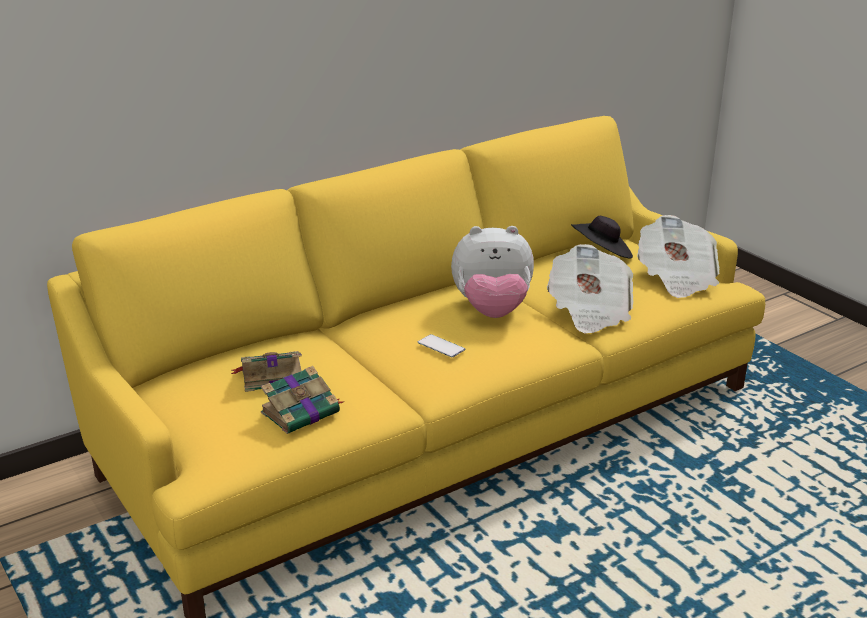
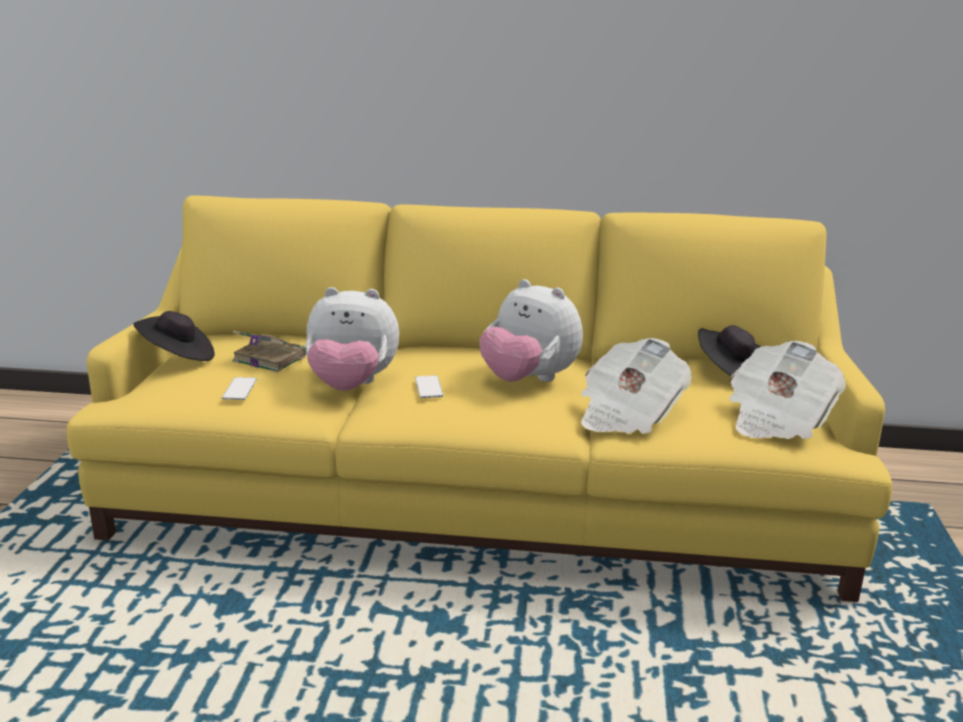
camera: 40 degrees right, 5 degrees down
book [261,366,344,434] -> phone [222,377,257,400]
none -> black hat [133,311,215,361]
none -> plush toy [305,287,399,391]

